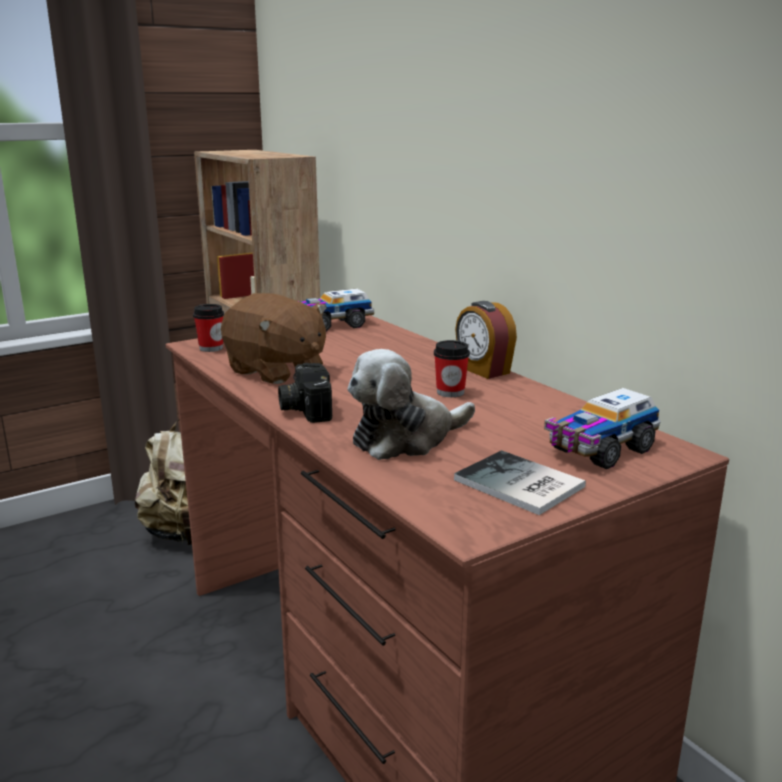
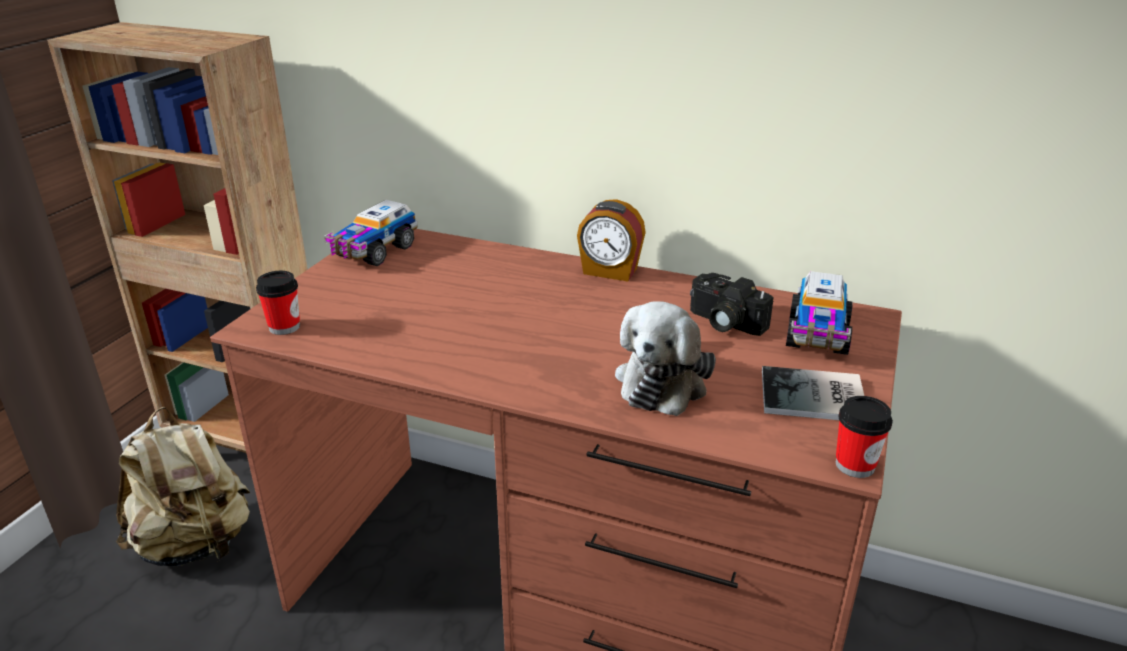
camera: 35 degrees left, 10 degrees up
brown plush toy [221,293,327,384] -> none
camera [278,363,332,423] -> camera moved to [690,273,774,336]
cup [434,340,470,397] -> cup moved to [836,396,893,478]

